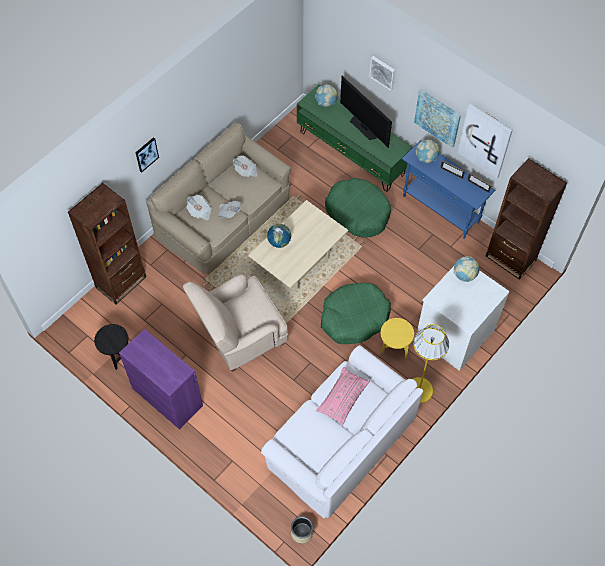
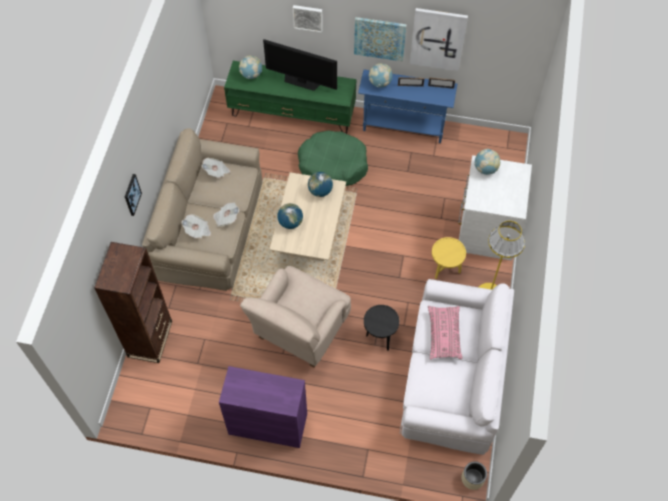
camera: 30 degrees left, 0 degrees up
black side table [94,324,128,370] -> black side table moved to [364,305,399,351]
green dog bed [321,283,391,344] -> none
brown bookcase [486,158,567,280] -> none
none -> globe [308,172,333,197]

